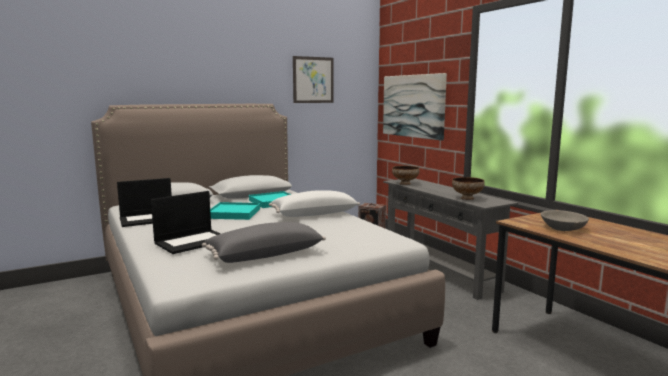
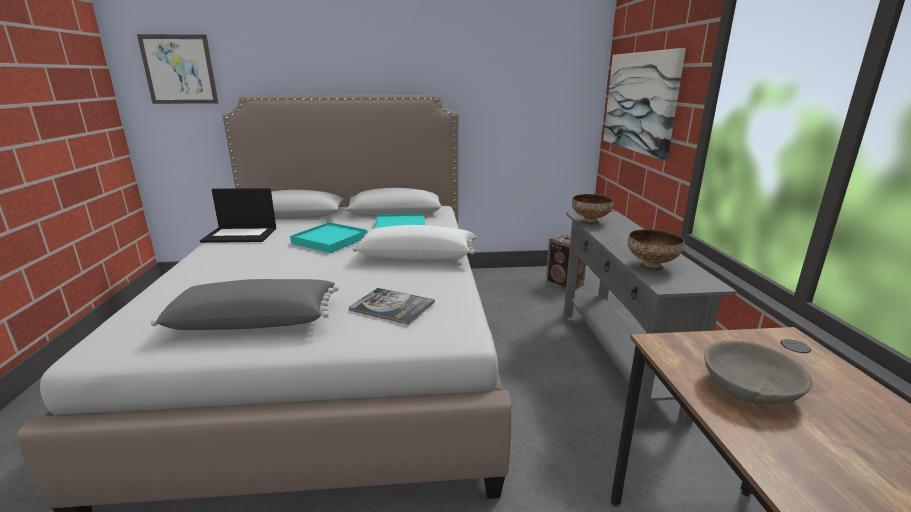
camera: 25 degrees right, 10 degrees up
laptop [151,191,220,254] -> none
picture [293,56,334,103] -> picture moved to [137,34,218,104]
none -> book [349,288,435,325]

